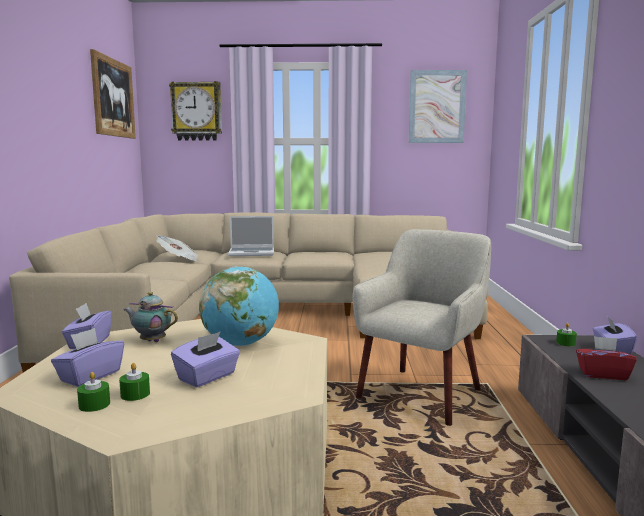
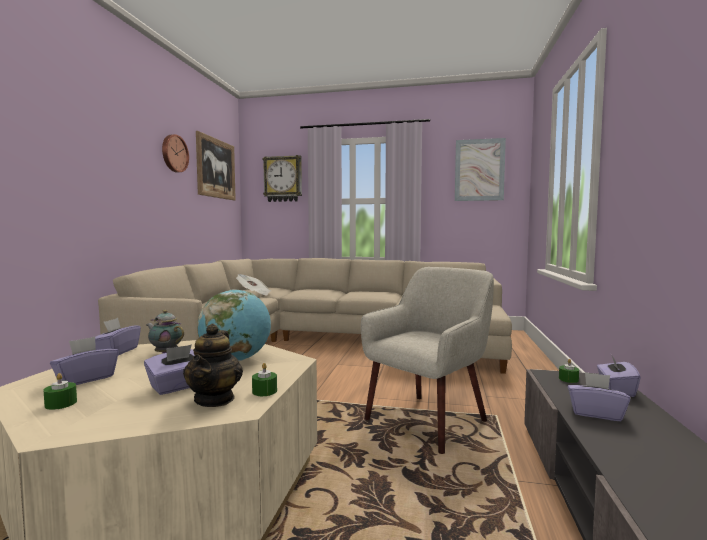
camera: 10 degrees right, 5 degrees down
green candle [119,363,150,401] -> green candle moved to [252,363,277,396]
laptop [228,216,274,256] -> none
red tissue box [576,336,637,380] -> purple tissue box [568,372,630,421]
none -> wall clock [162,134,189,172]
none -> teapot [183,324,243,407]

